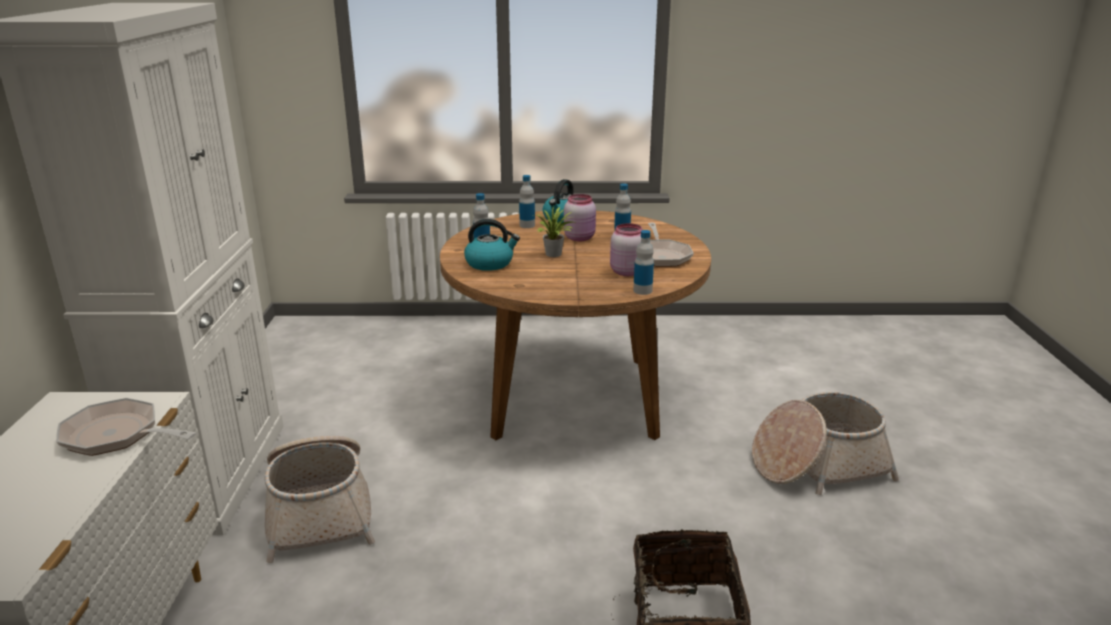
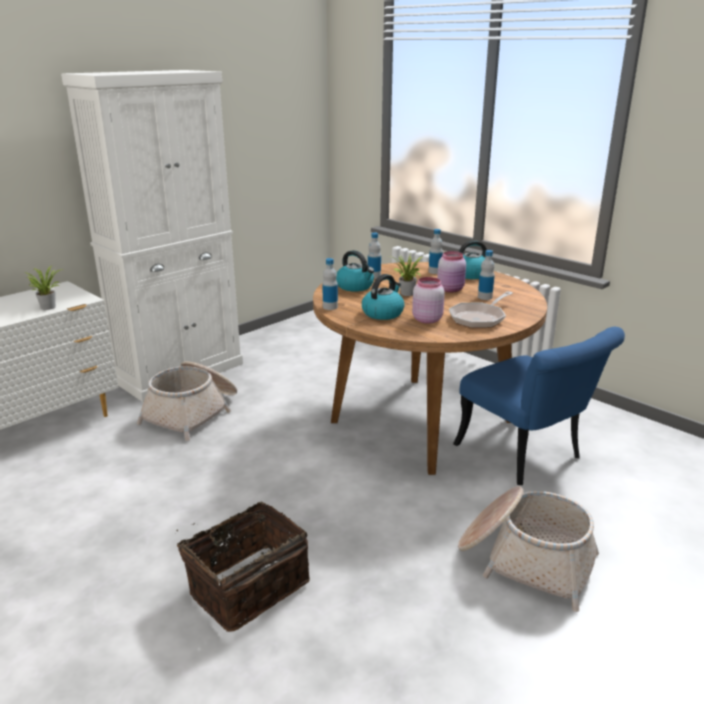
camera: 45 degrees right, 0 degrees up
frying pan [56,398,196,456] -> potted plant [25,266,63,310]
bottle [633,230,654,295] -> bottle moved to [322,258,338,310]
none -> kettle [362,274,404,320]
none -> blue chair [453,327,625,485]

